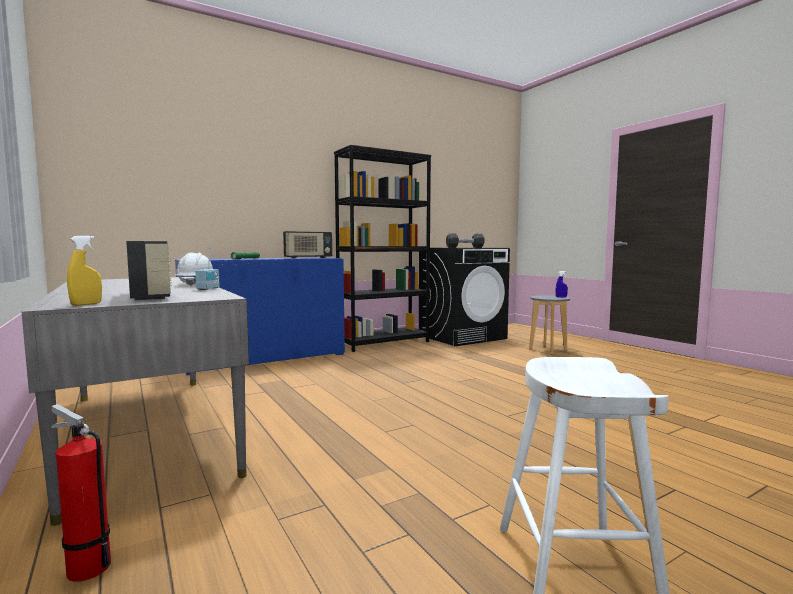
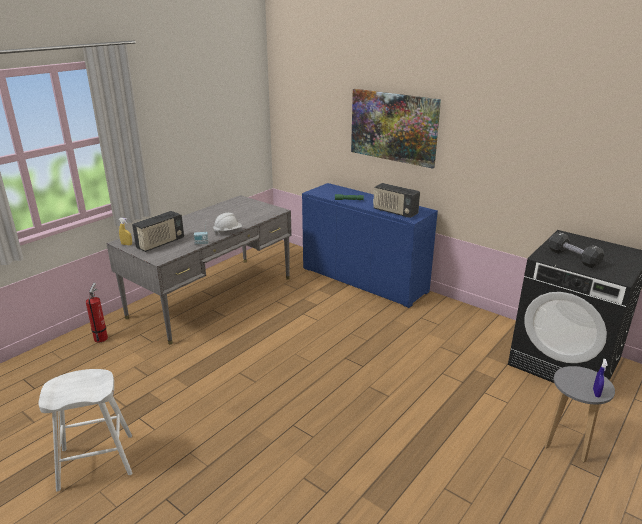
camera: 70 degrees right, 20 degrees up
black bookcase [334,145,431,352] -> none
none -> picture [351,89,441,169]

